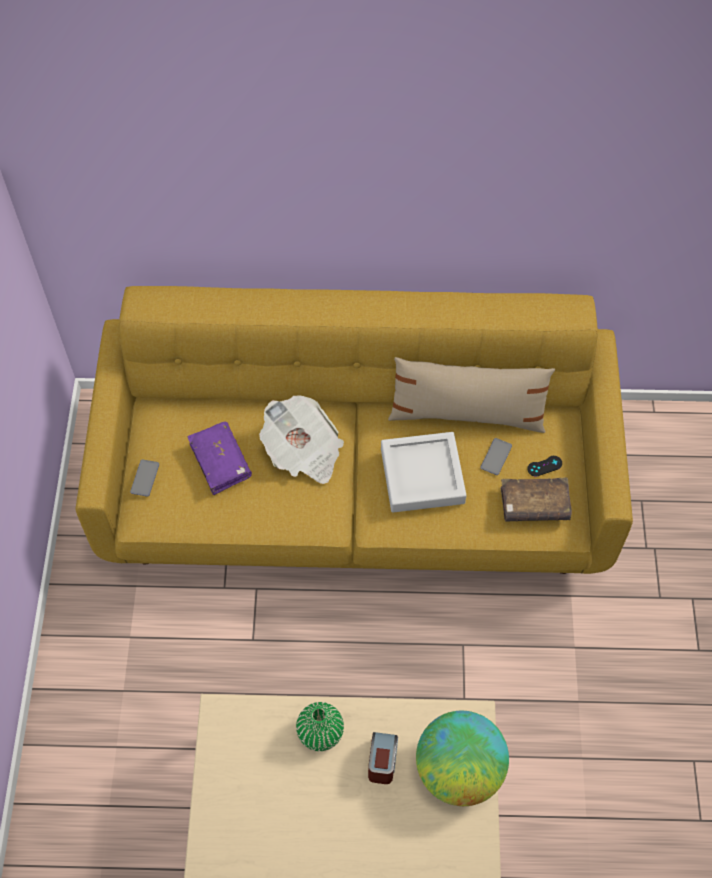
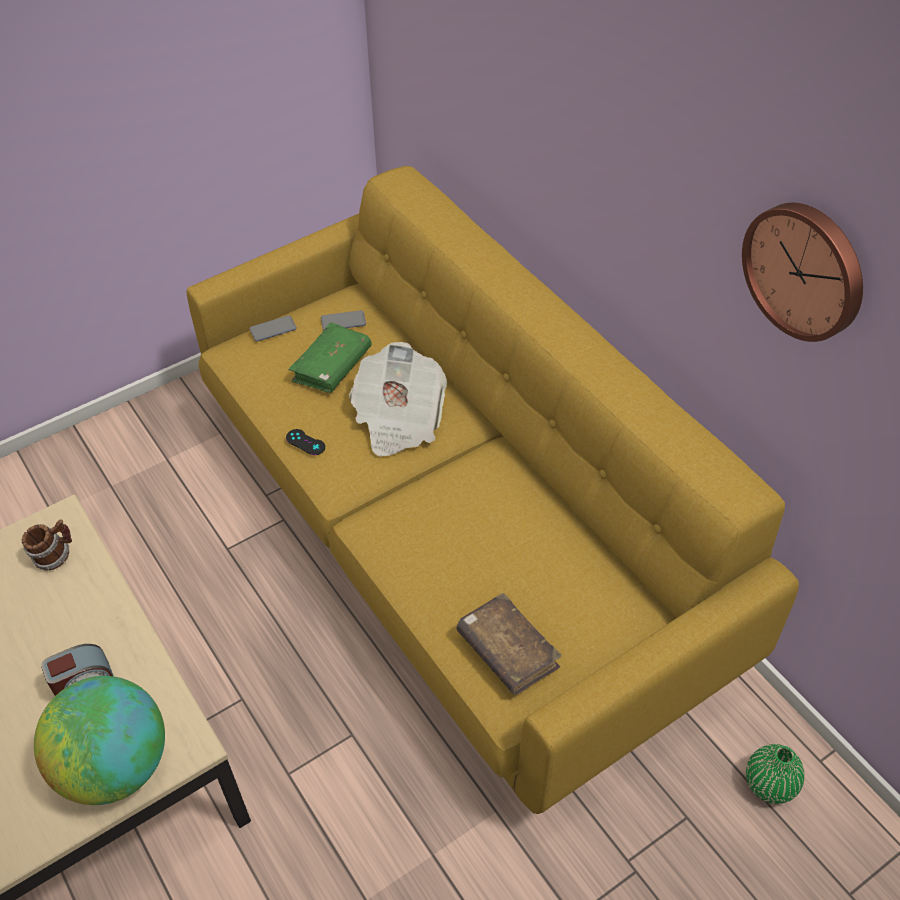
camera: 55 degrees right, 10 degrees down
purple book [187,422,252,495] -> green book [289,322,372,393]
green vase [296,702,344,751] -> green vase moved to [746,744,805,804]
grey tray [381,432,466,513] -> none
beige pillow [388,357,555,433] -> none
phone [481,438,512,475] -> phone moved to [321,310,366,331]
black game controller [527,456,562,477] -> black game controller moved to [286,429,325,455]
none -> mug [22,520,72,571]
none -> wall clock [742,203,863,342]

